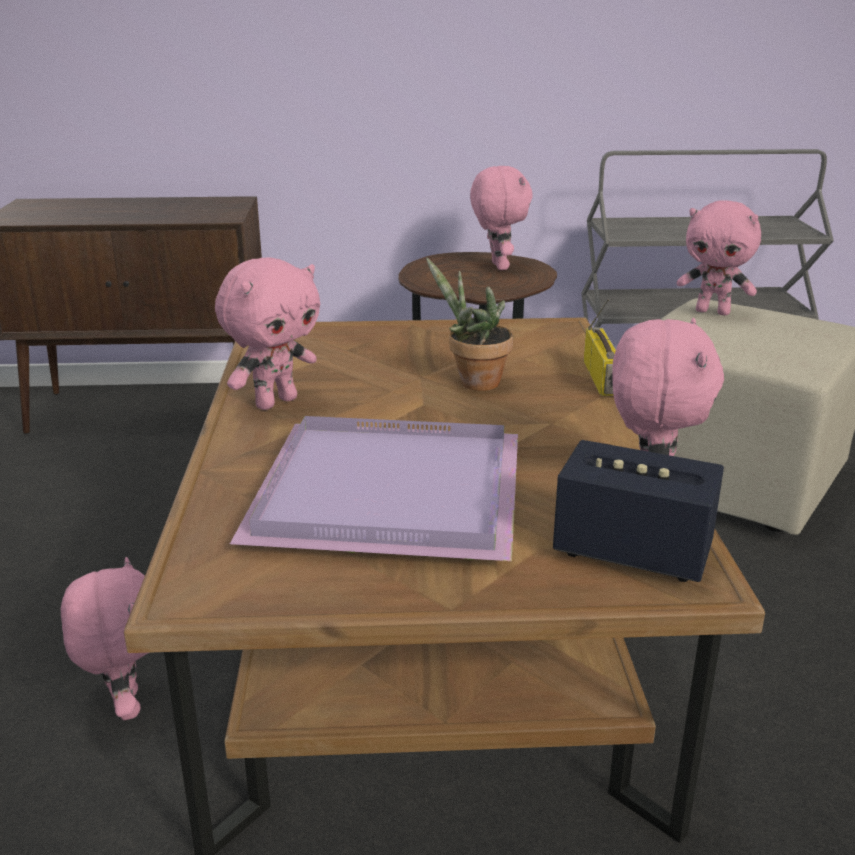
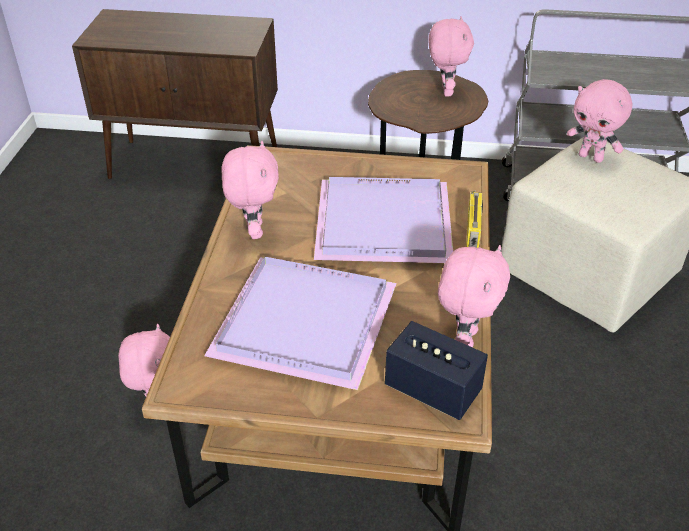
camera: 10 degrees right, 15 degrees up
pink plush toy [215,257,320,410] -> pink plush toy turned 60 degrees counterclockwise [221,141,279,239]
potted plant [426,257,513,391] -> purple tray [314,177,453,263]

